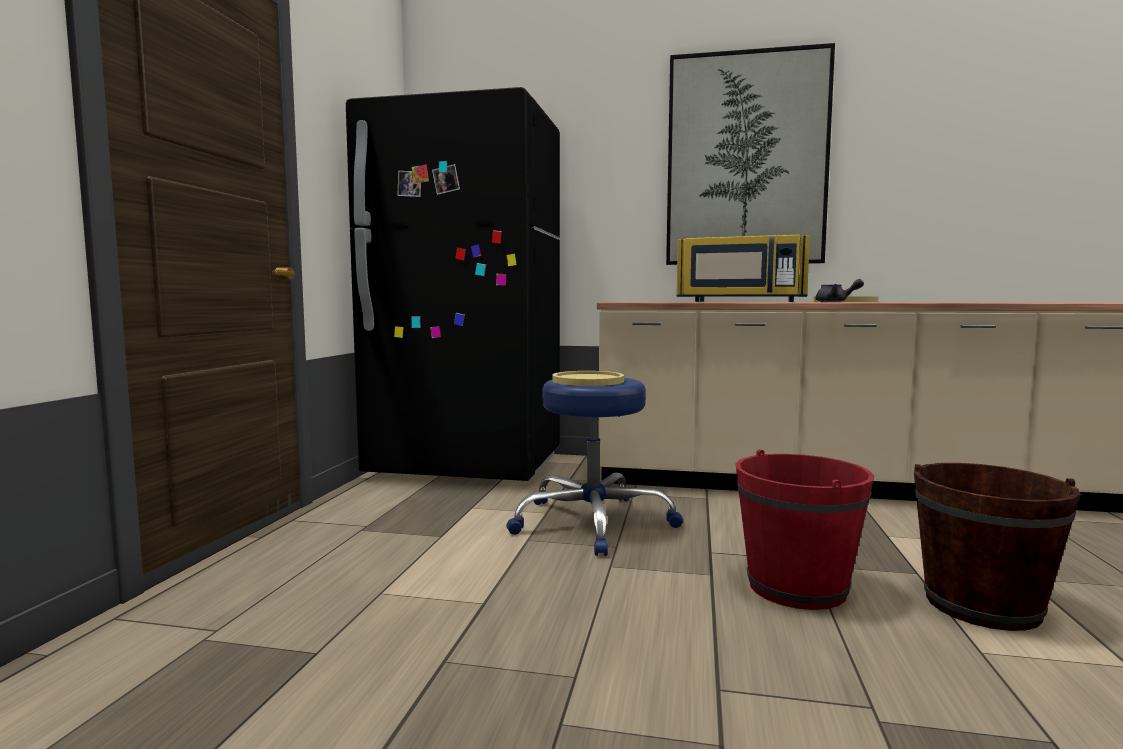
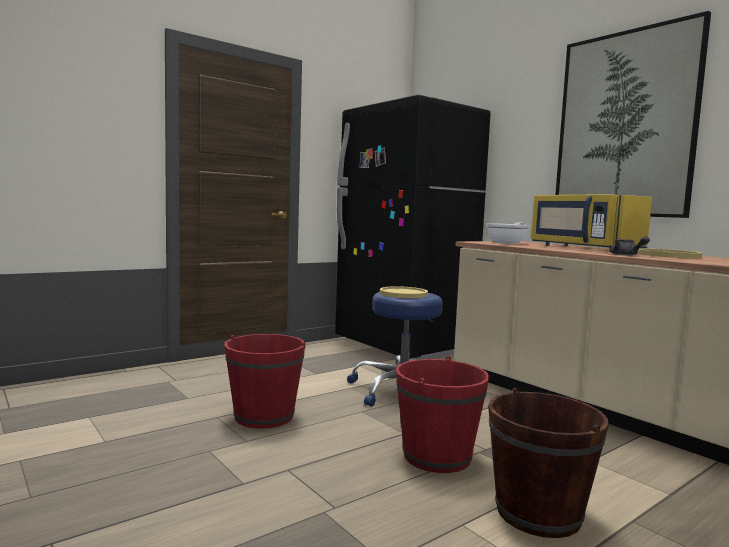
camera: 40 degrees right, 0 degrees up
none -> red bucket [224,334,306,429]
none -> frying pan [486,223,530,244]

